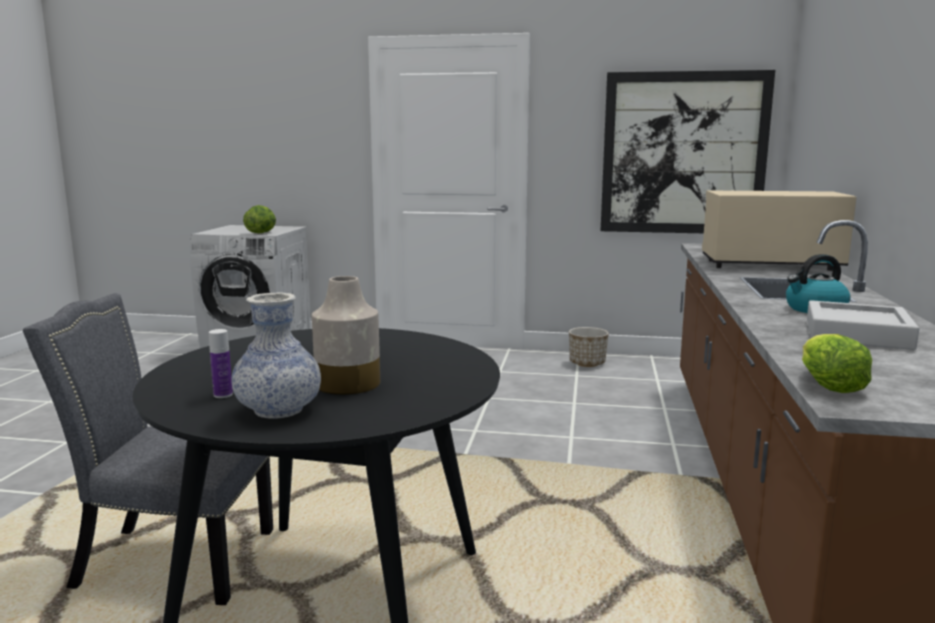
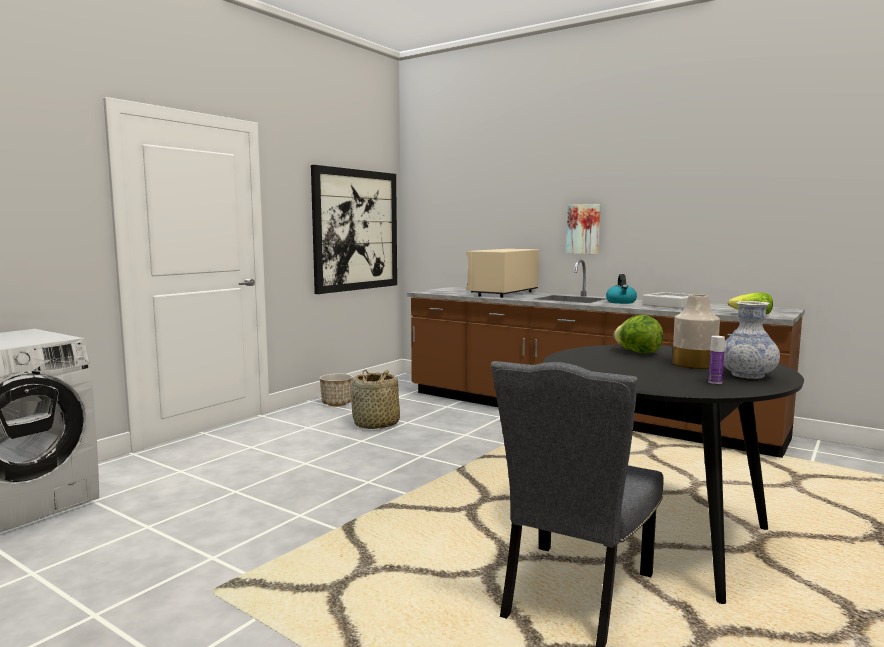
camera: 65 degrees left, 5 degrees down
lettuce [243,205,276,233] -> lettuce moved to [614,315,663,353]
none -> basket [351,370,400,429]
none -> picture [566,204,600,254]

